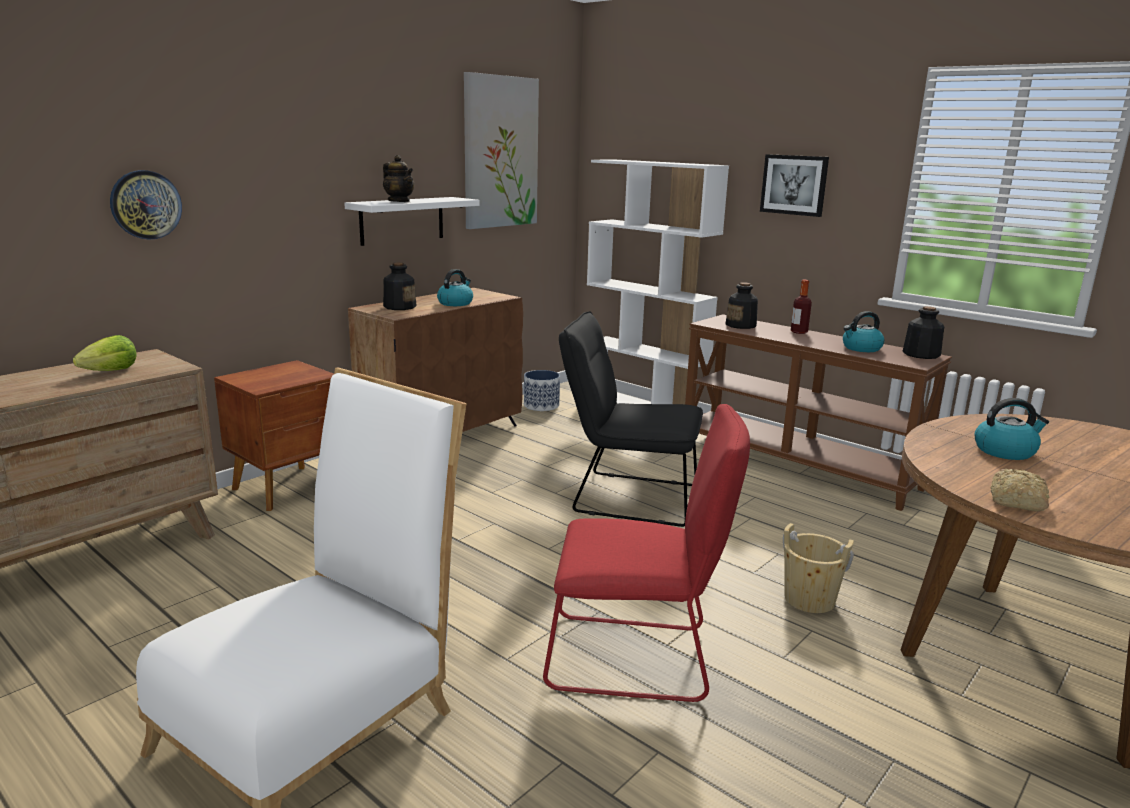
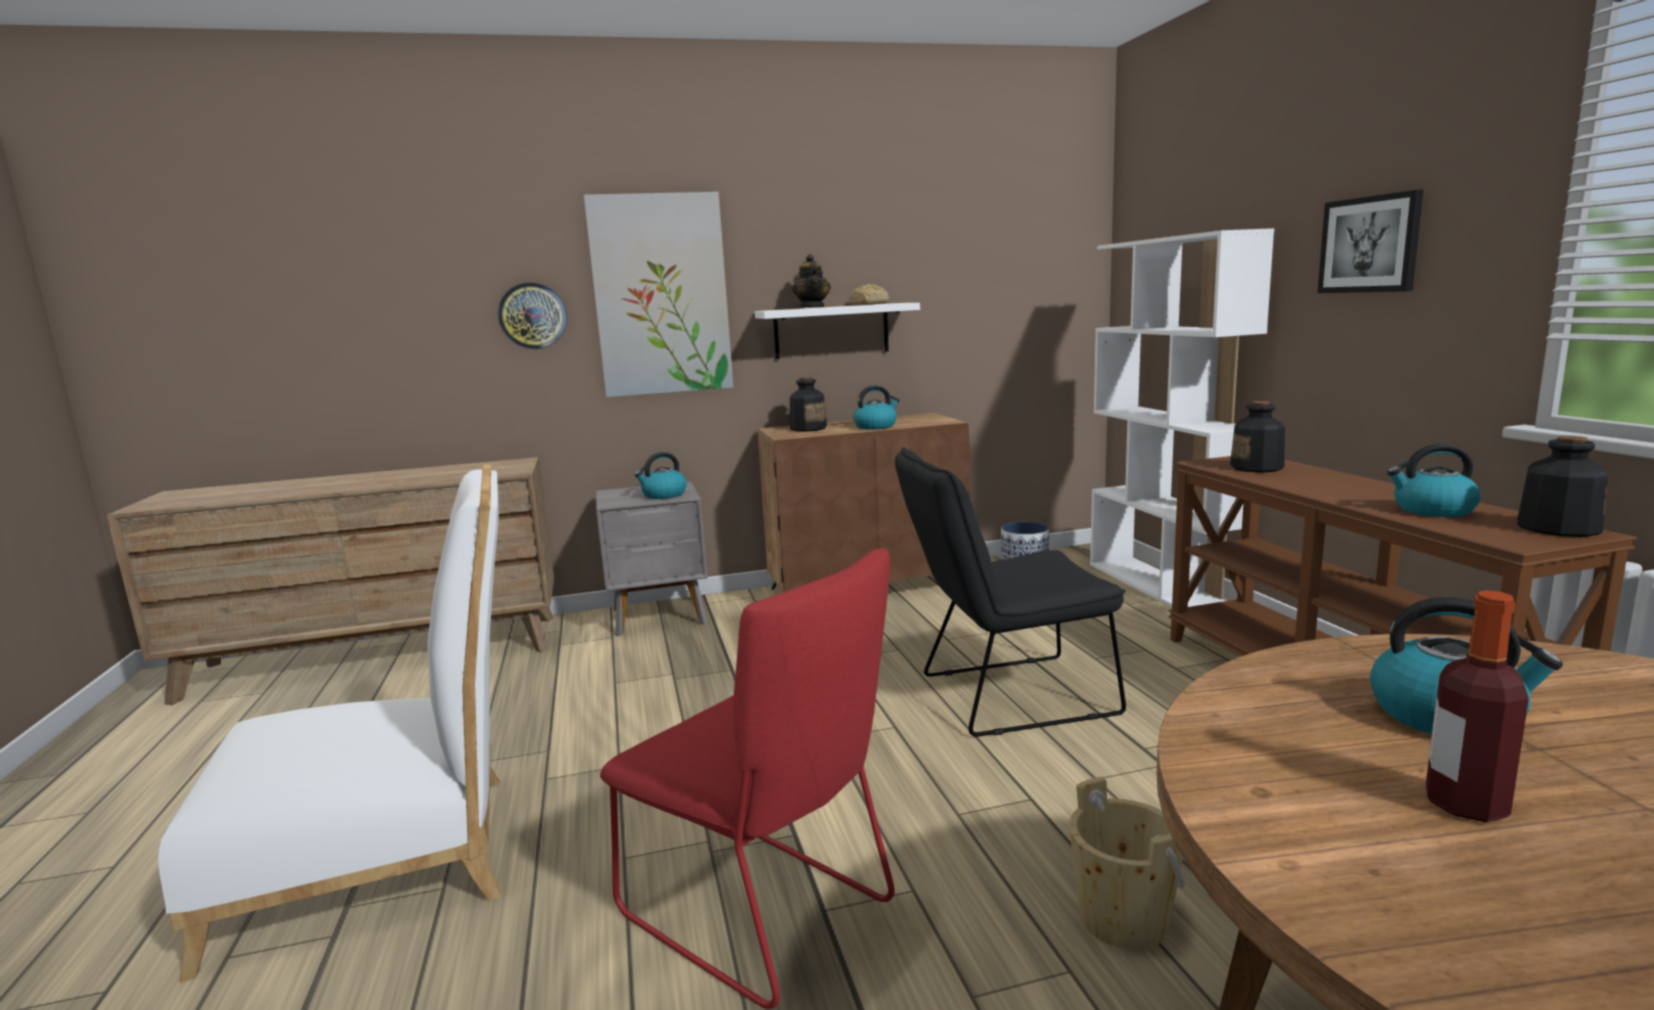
camera: 35 degrees right, 5 degrees down
lettuce [73,335,137,371] -> none
brown nightstand [214,360,334,511] -> grey nightstand [596,481,708,636]
picture [464,72,539,229] -> picture moved to [584,192,733,397]
black chair [559,311,703,527] -> black chair turned 60 degrees counterclockwise [895,447,1126,737]
bottle [791,280,812,334] -> bottle moved to [1426,590,1529,822]
bread [991,469,1050,512] -> bread moved to [849,284,889,305]
none -> kettle [634,452,687,499]

